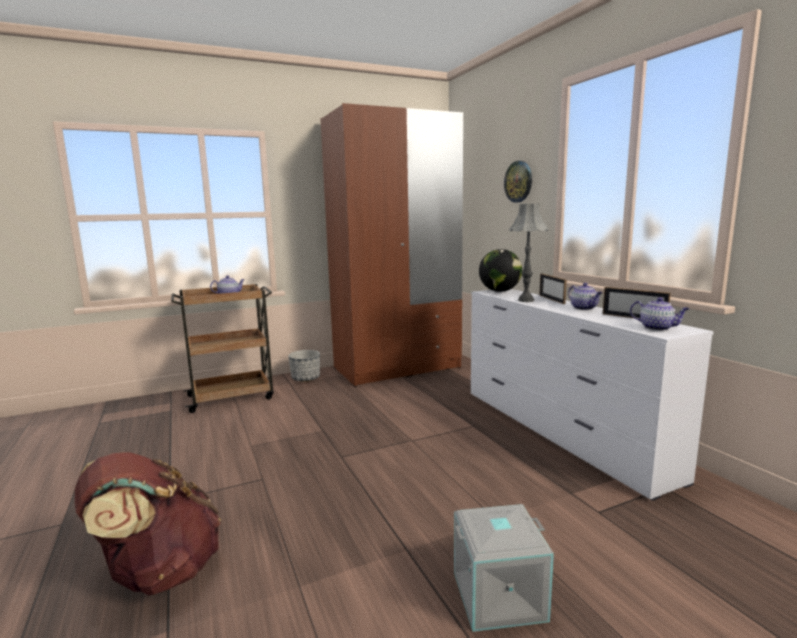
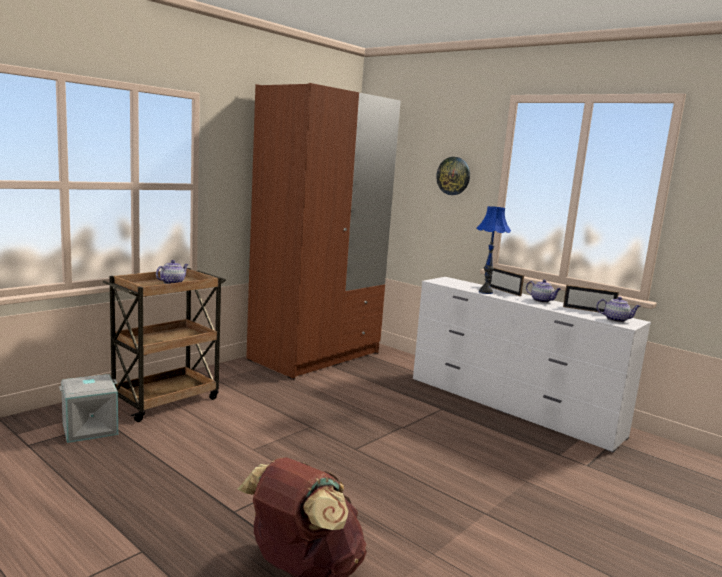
camera: 25 degrees left, 0 degrees up
planter [288,350,320,382] -> none
grey storage box [454,504,554,632] -> grey storage box moved to [59,374,118,443]
globe [479,249,522,292] -> none
grey table lamp [509,204,548,302] -> blue table lamp [476,206,511,294]

